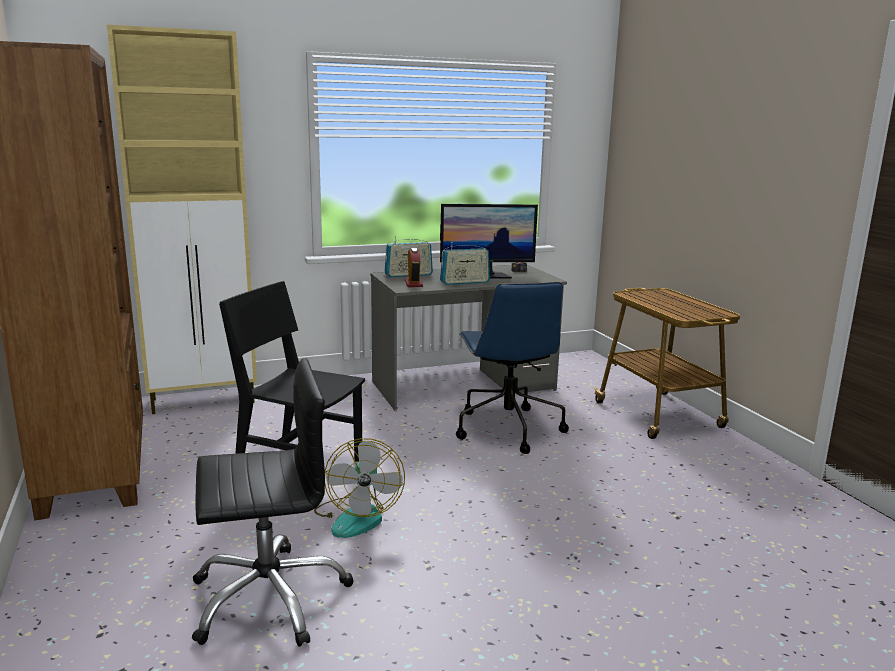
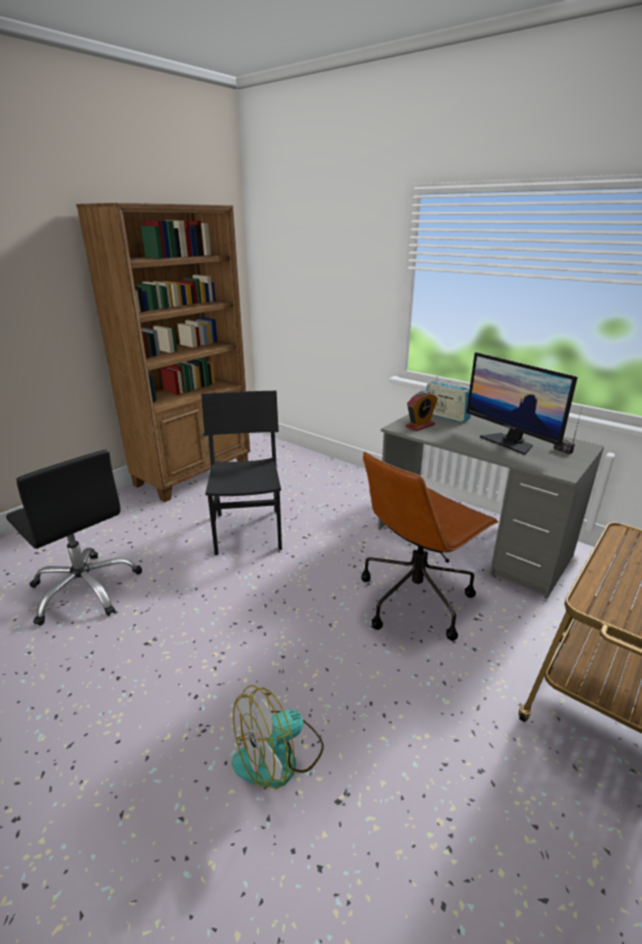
camera: 60 degrees right, 10 degrees up
beige cabinet [107,25,257,414] -> none
fan [314,438,405,538] -> fan moved to [232,685,323,789]
radio [440,242,490,285] -> none
blue office chair [456,282,569,454] -> brown office chair [361,452,499,641]

